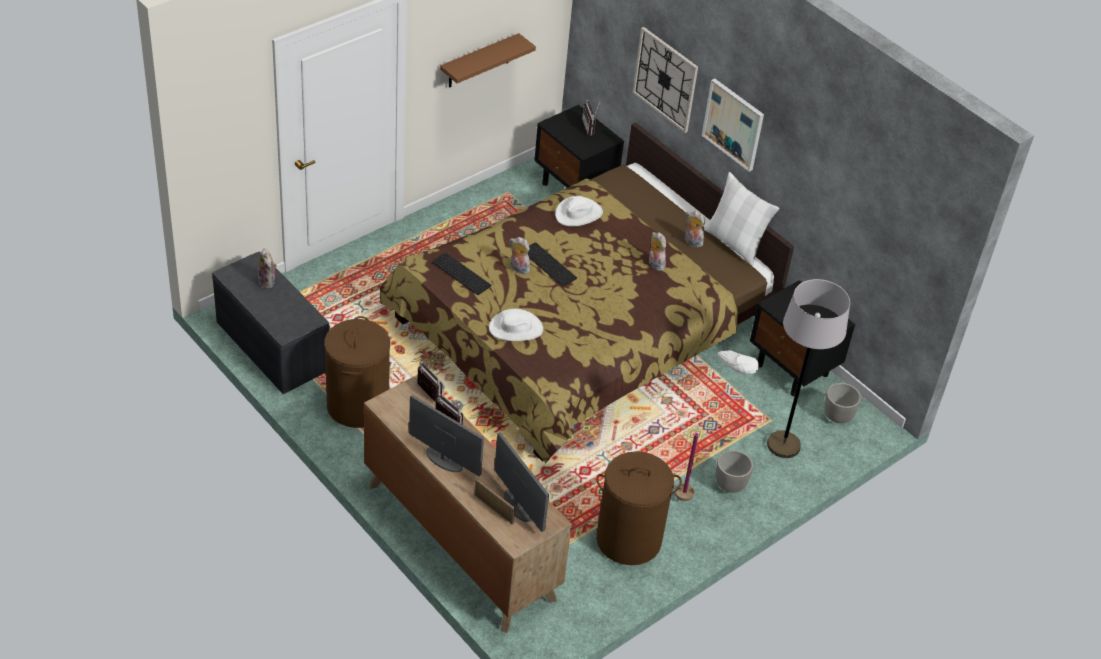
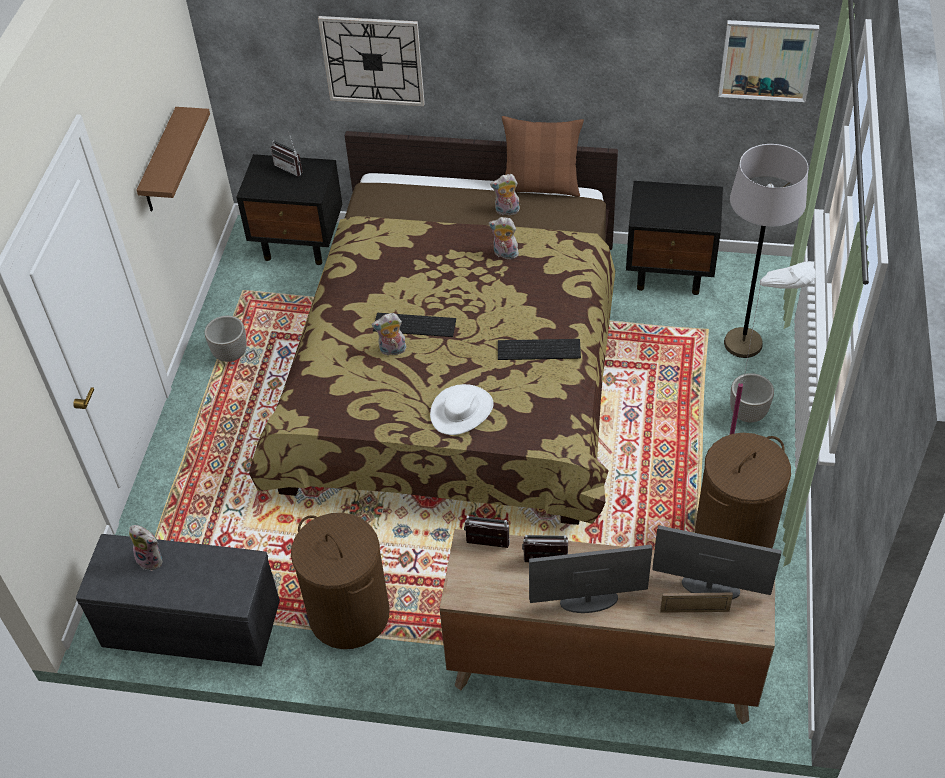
camera: 35 degrees left, 5 degrees up
keyboard [432,253,492,295] -> keyboard moved to [498,339,581,360]
white hat [555,196,603,227] -> none
picture [702,79,764,172] -> picture moved to [718,20,819,102]
white pillow [704,172,779,266] -> brown pillow [502,116,584,197]
planter [824,383,861,423] -> planter moved to [205,316,247,362]

